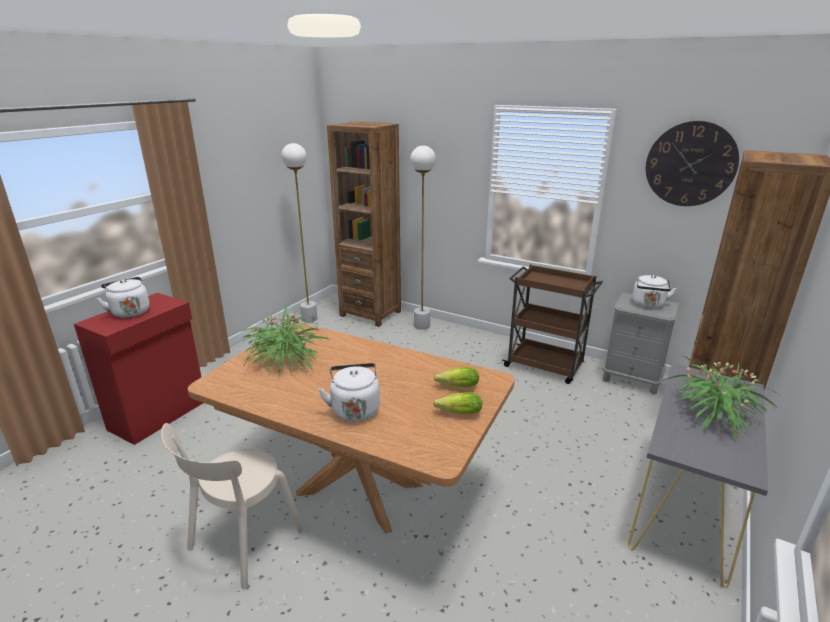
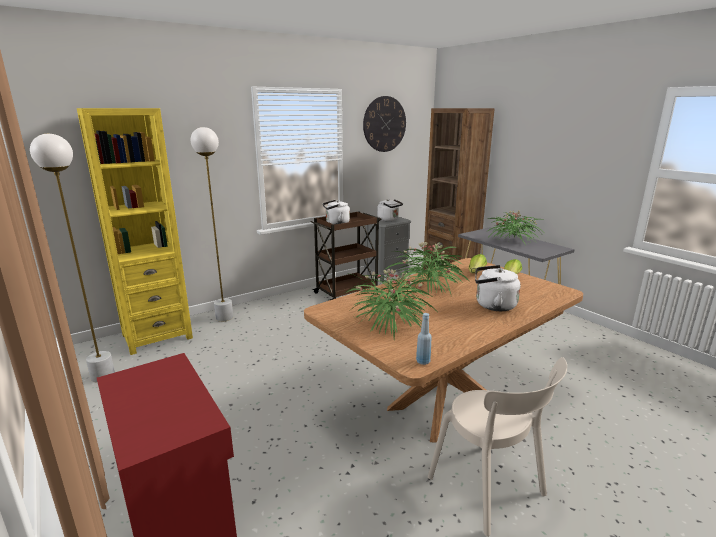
camera: 65 degrees left, 5 degrees down
white kettle [96,277,150,318] -> white kettle moved to [323,200,350,225]
brown bookcase [327,121,401,327] -> yellow bookcase [77,108,193,355]
none -> potted plant [385,242,470,294]
none -> blue bottle [416,313,432,365]

